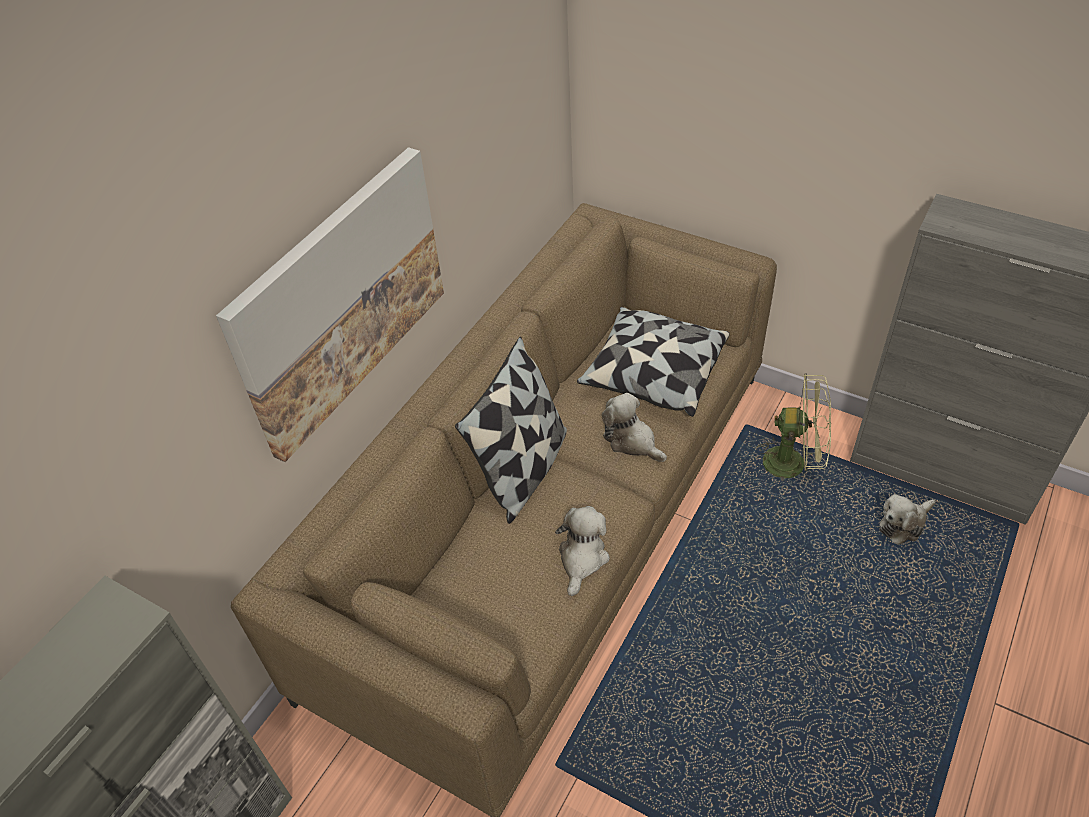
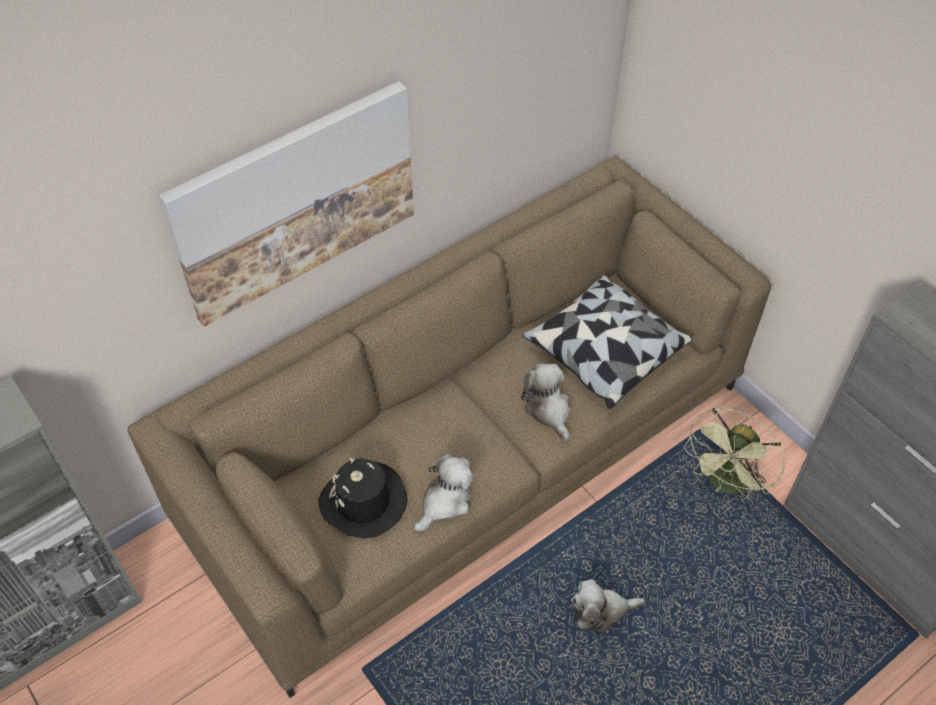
camera: 20 degrees right, 5 degrees up
pillow [455,337,567,524] -> none
green fan [757,374,831,481] -> green fan turned 90 degrees clockwise [683,408,786,500]
plush toy [879,494,936,544] -> plush toy moved to [572,579,645,633]
none -> black hat [319,458,408,539]

